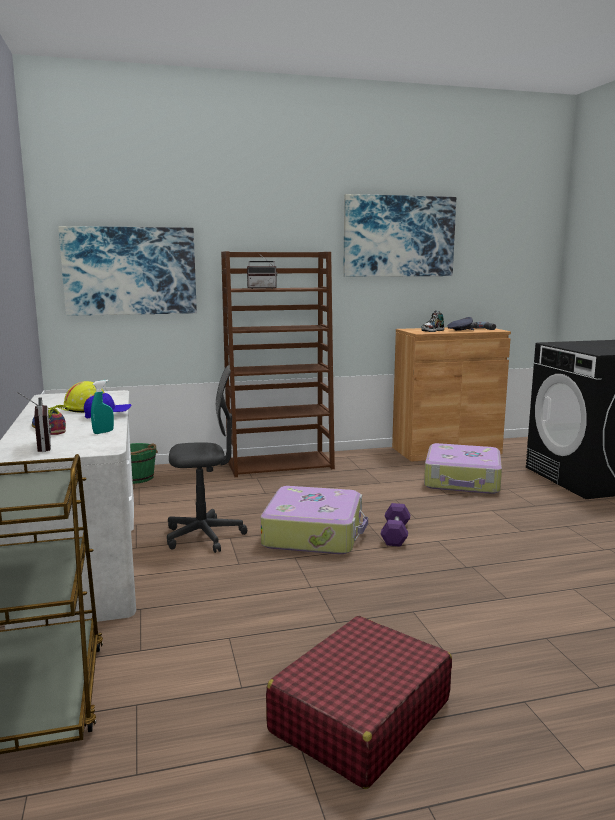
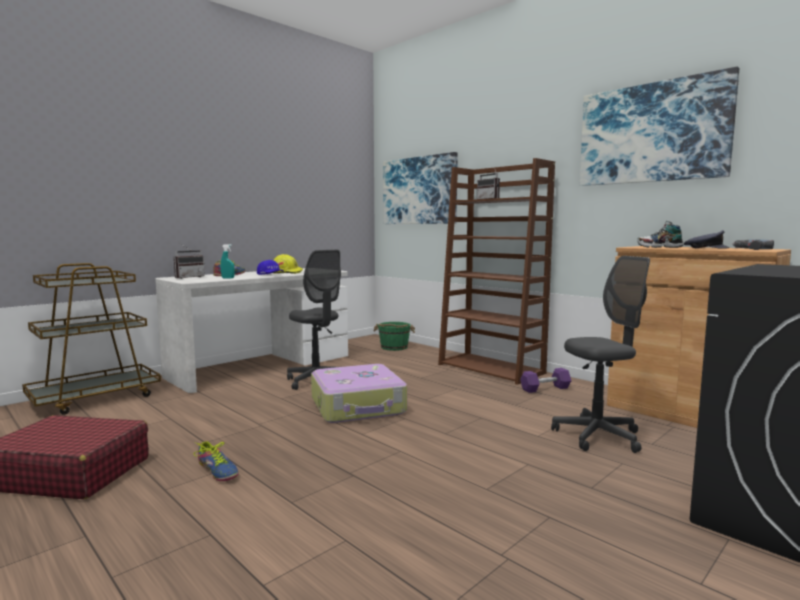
camera: 60 degrees right, 5 degrees down
purple dumbbell [381,503,410,547] -> purple dumbbell moved to [520,368,571,393]
suitcase [424,443,502,494] -> grey office chair [551,256,650,453]
none -> shoe [194,441,239,481]

